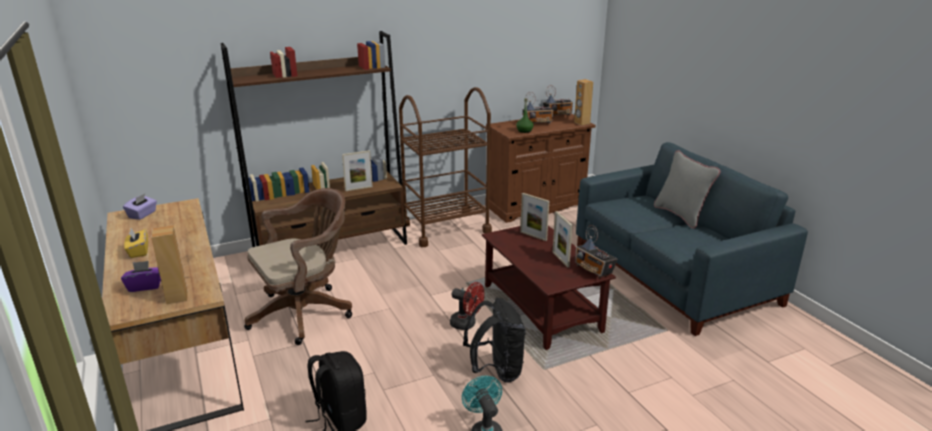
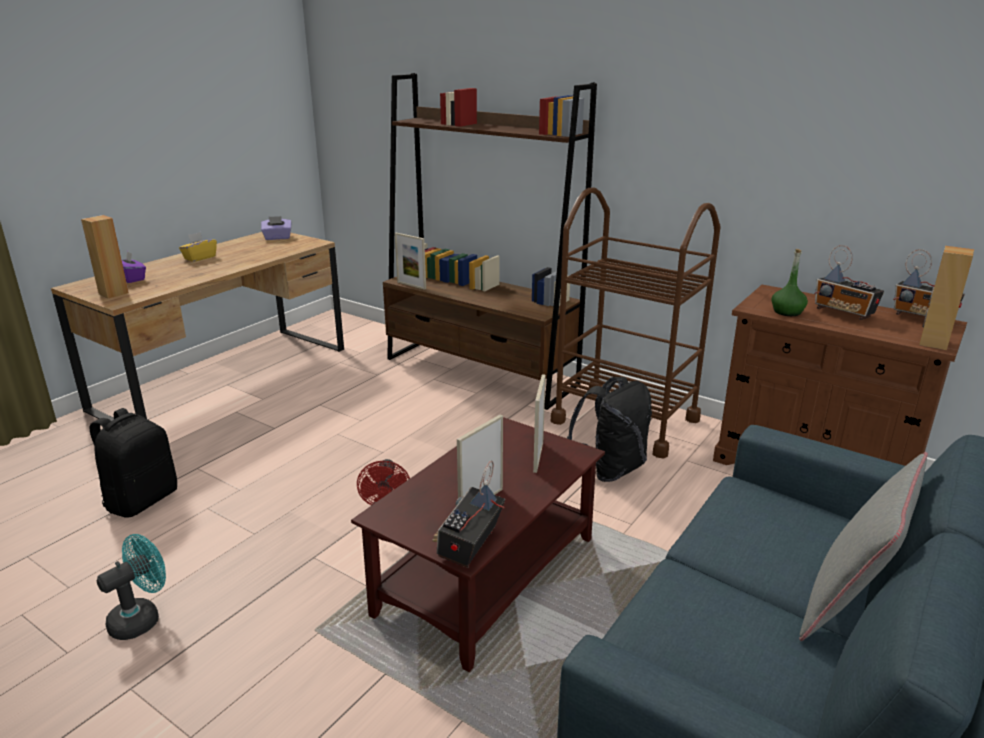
camera: 60 degrees right, 0 degrees up
brown office chair [244,188,352,345] -> none
picture frame [342,150,373,191] -> picture frame moved to [395,233,426,290]
black backpack [463,298,526,383] -> black backpack moved to [567,377,652,482]

